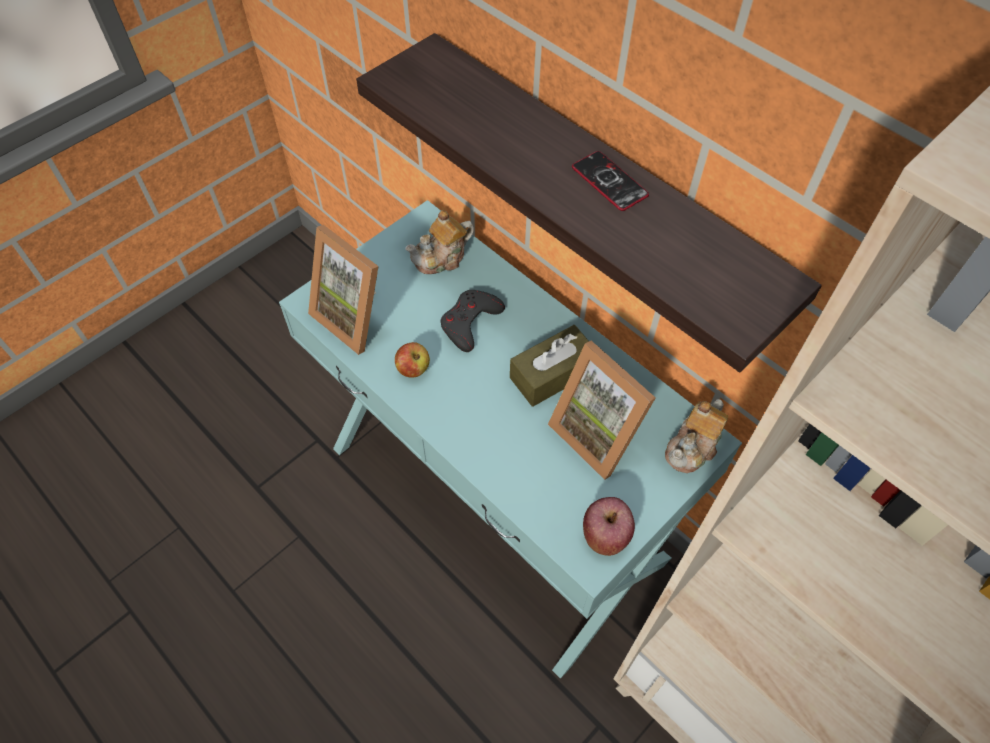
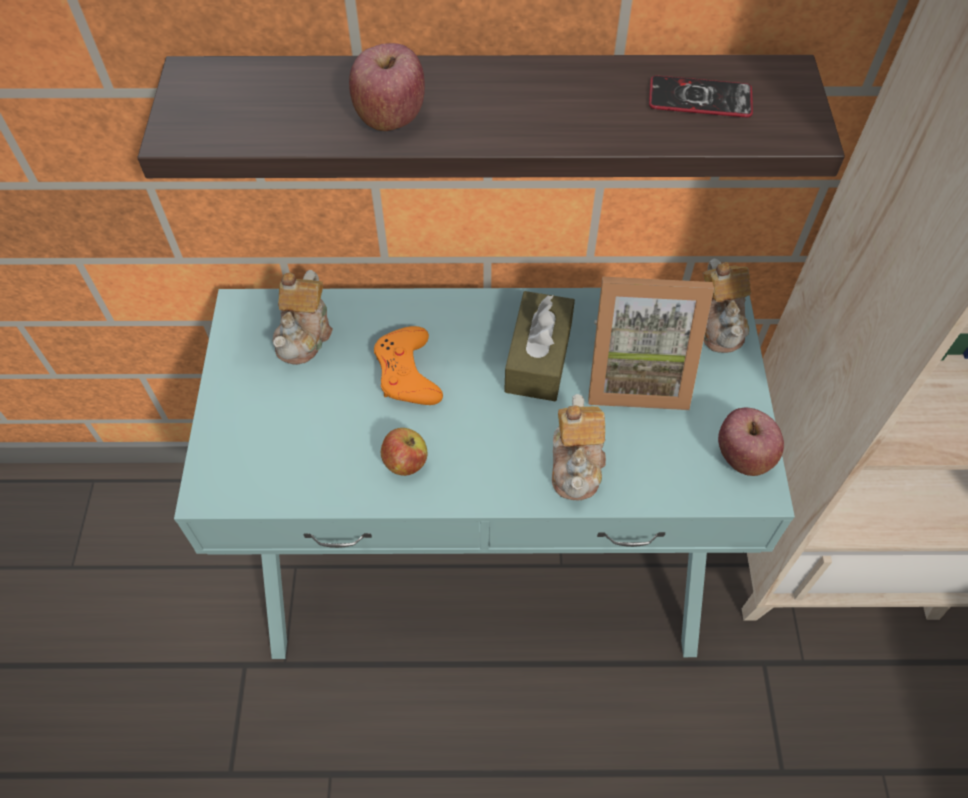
camera: 45 degrees left, 0 degrees up
picture frame [308,225,378,355] -> none
grey game controller [440,290,505,352] -> orange game controller [374,326,443,405]
phone [572,151,649,211] -> phone moved to [649,75,753,117]
none -> apple [349,43,425,131]
none -> teapot [552,394,606,500]

